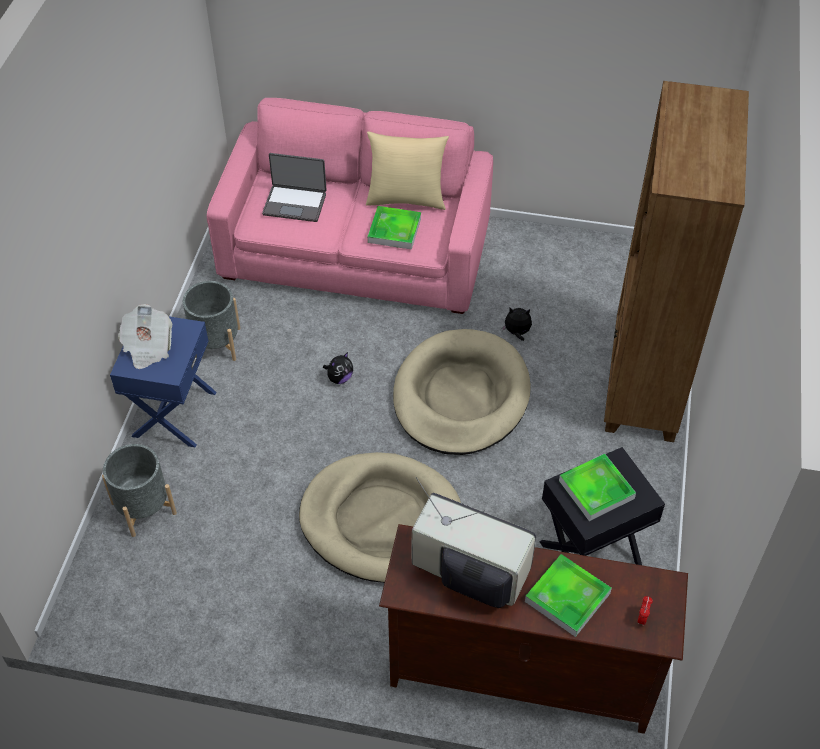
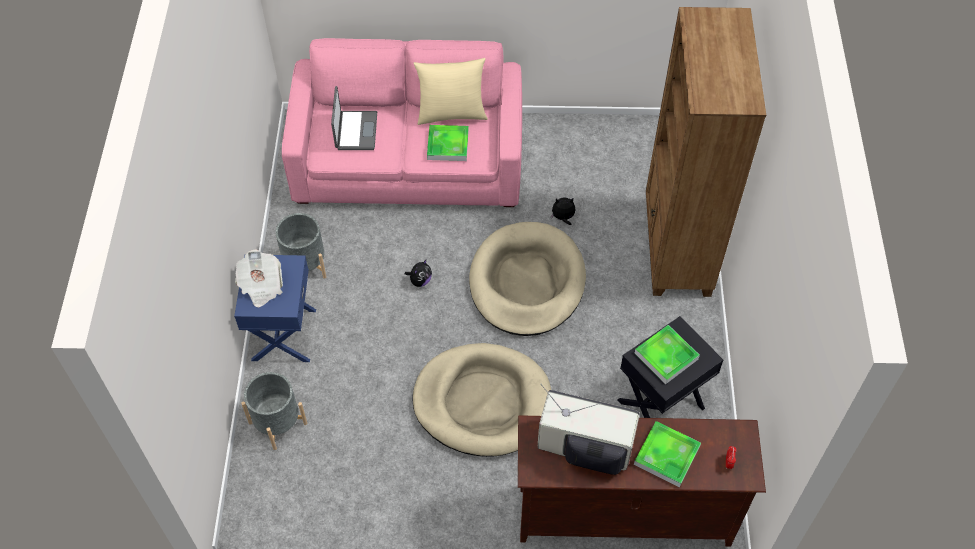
camera: 10 degrees left, 5 degrees up
laptop [262,153,326,222] -> laptop turned 90 degrees counterclockwise [331,86,377,150]

